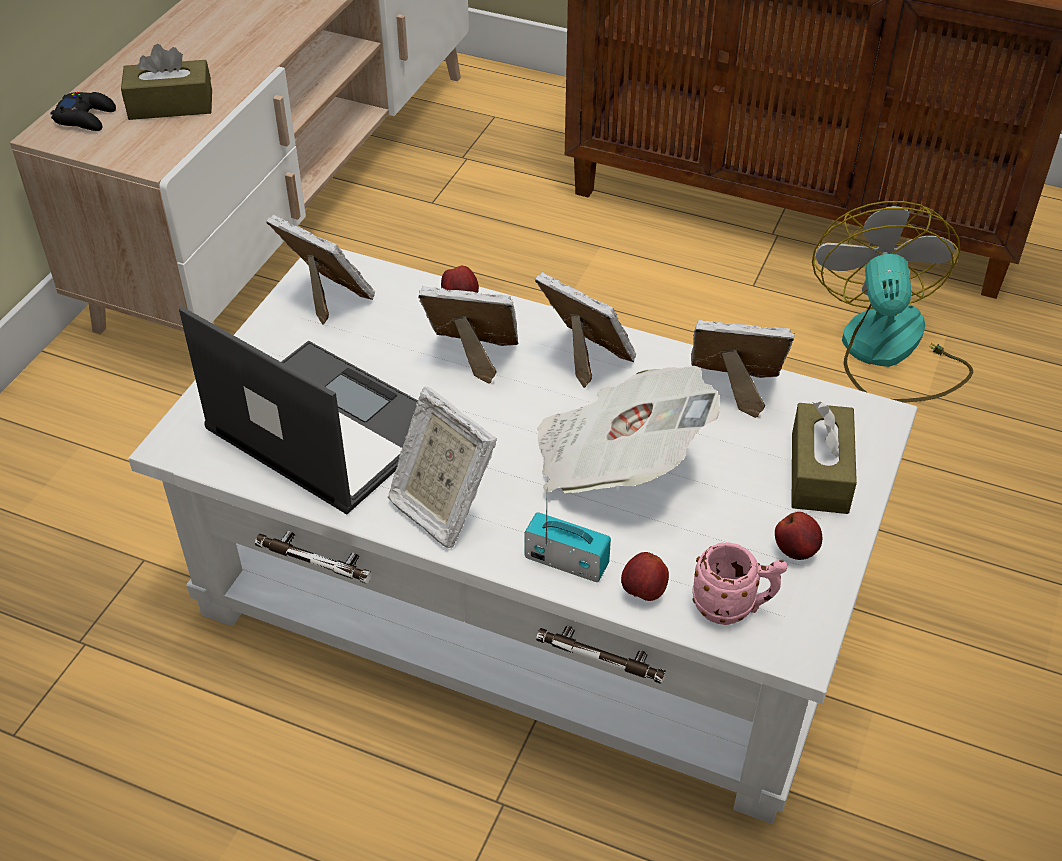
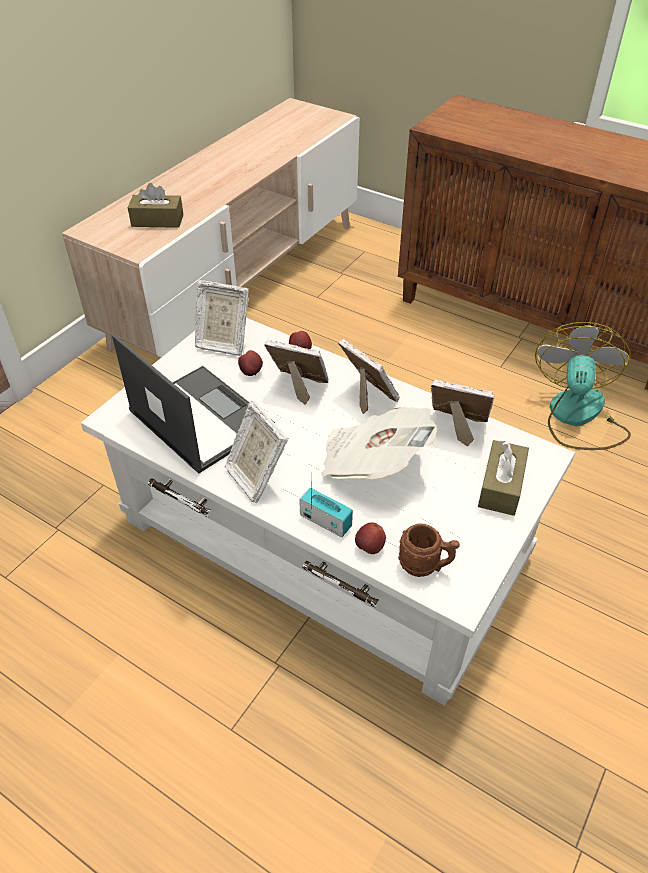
camera: 10 degrees right, 0 degrees up
black game controller [51,92,116,131] -> none
picture frame [265,214,375,325] -> picture frame turned 150 degrees clockwise [195,280,249,356]
pink mug [692,542,787,625] -> brown mug [398,523,460,577]
apple [775,512,822,560] -> apple moved to [238,350,263,376]

